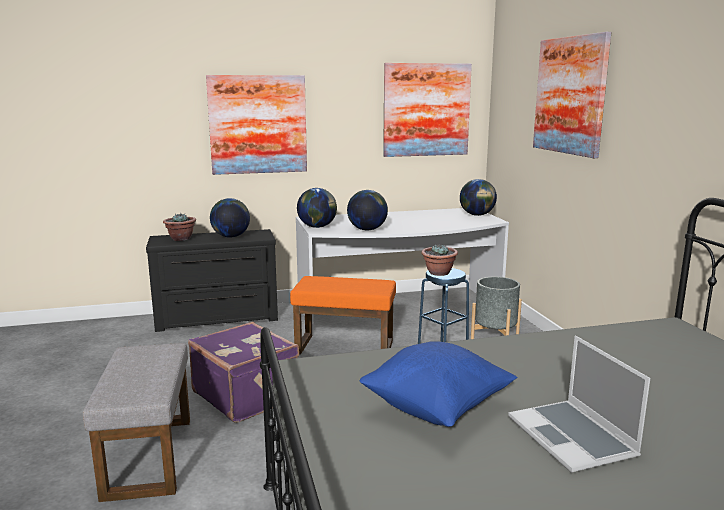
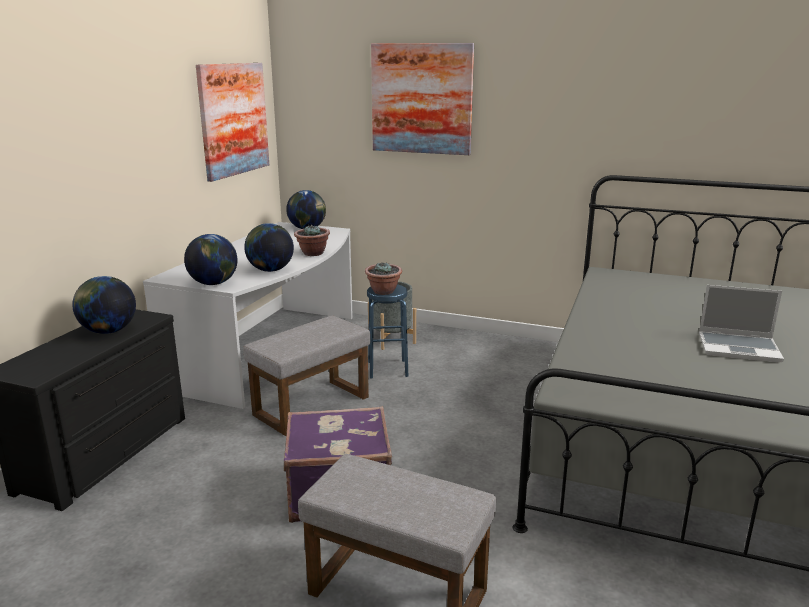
camera: 55 degrees left, 5 degrees up
potted plant [163,213,196,241] -> potted plant moved to [294,225,330,256]
picture [206,75,307,175] -> none
orange ottoman [290,276,396,355] -> grey ottoman [243,316,370,436]
blue pillow [359,341,517,427] -> none

